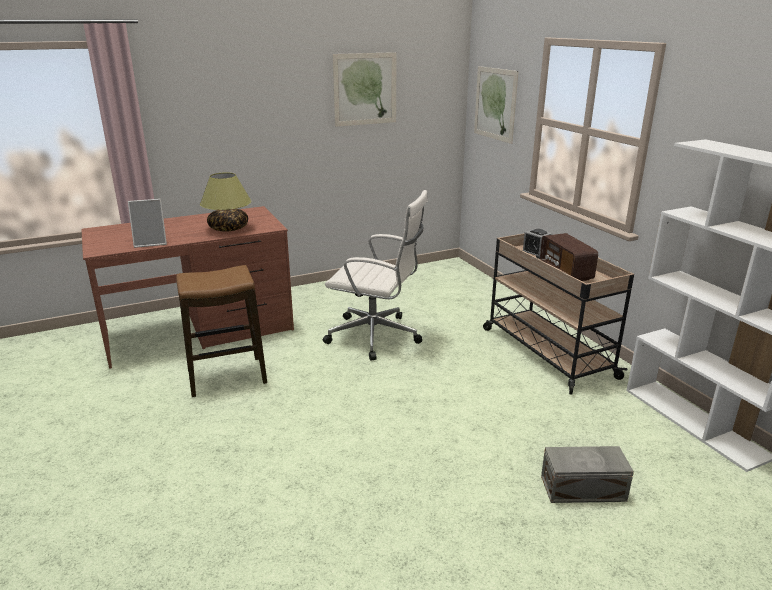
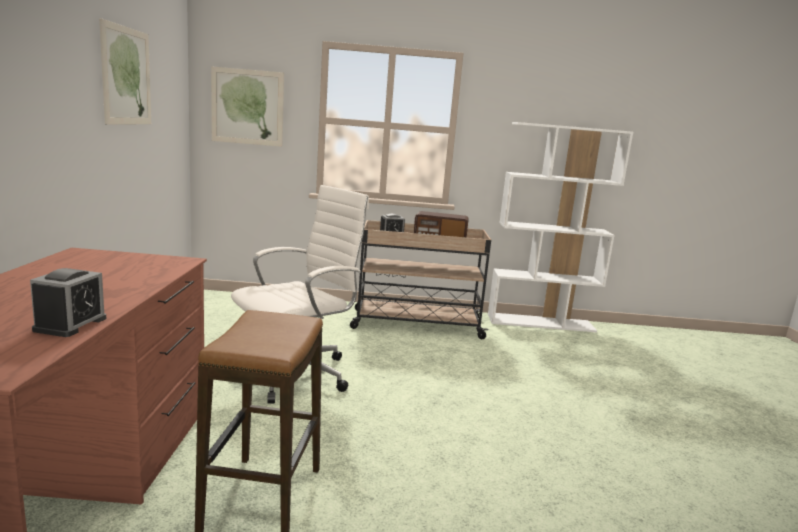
camera: 65 degrees left, 10 degrees down
picture frame [128,199,167,248] -> alarm clock [30,268,106,337]
table lamp [200,172,252,231] -> none
grey storage box [541,446,634,503] -> none

